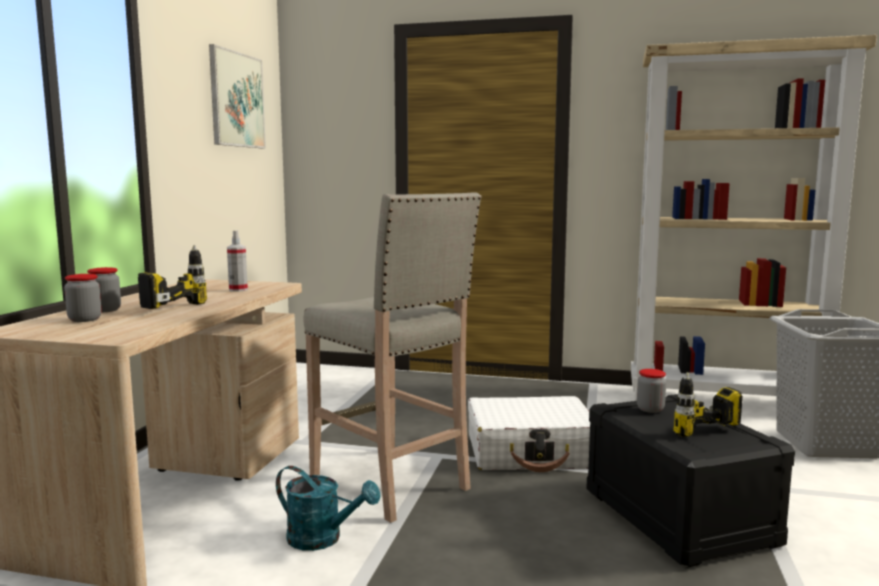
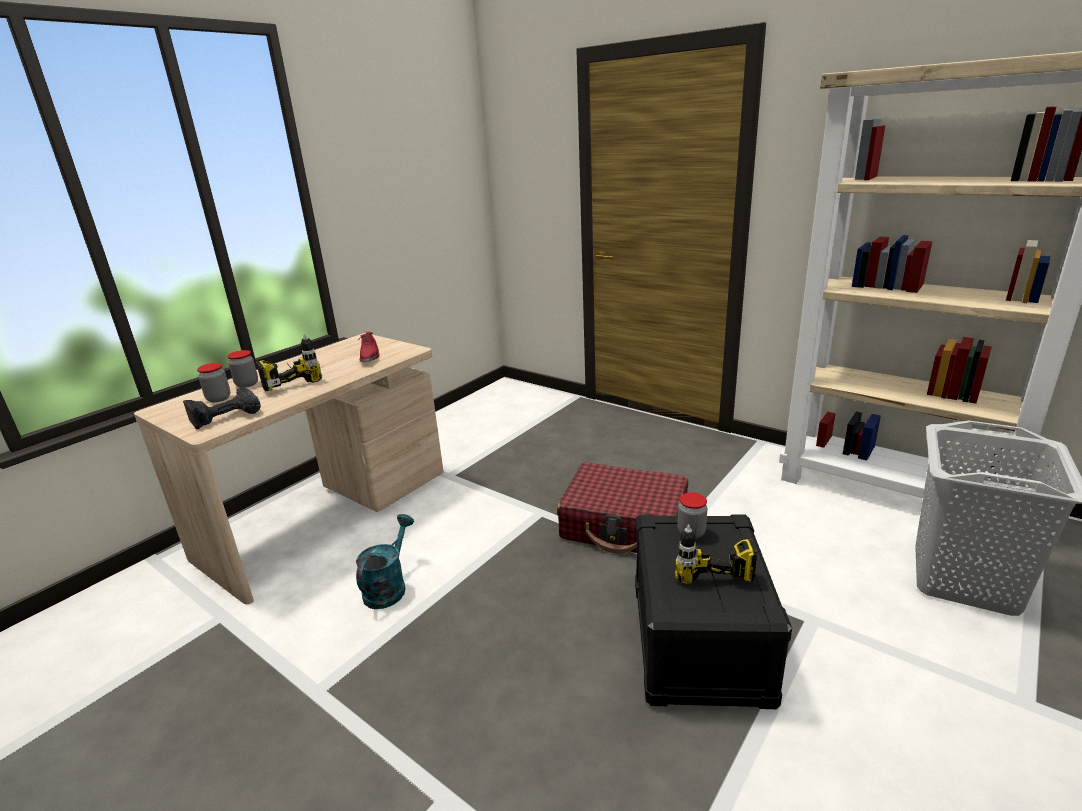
camera: 25 degrees right, 15 degrees up
picture [209,44,266,148] -> none
spray bottle [227,230,248,292] -> red shoe [359,331,380,362]
turquoise watering can [276,466,380,551] -> turquoise watering can turned 120 degrees counterclockwise [356,514,414,609]
beige stool [303,192,481,523] -> none
white suitcase [468,396,590,472] -> red suitcase [557,462,688,554]
none -> power drill [183,387,261,429]

